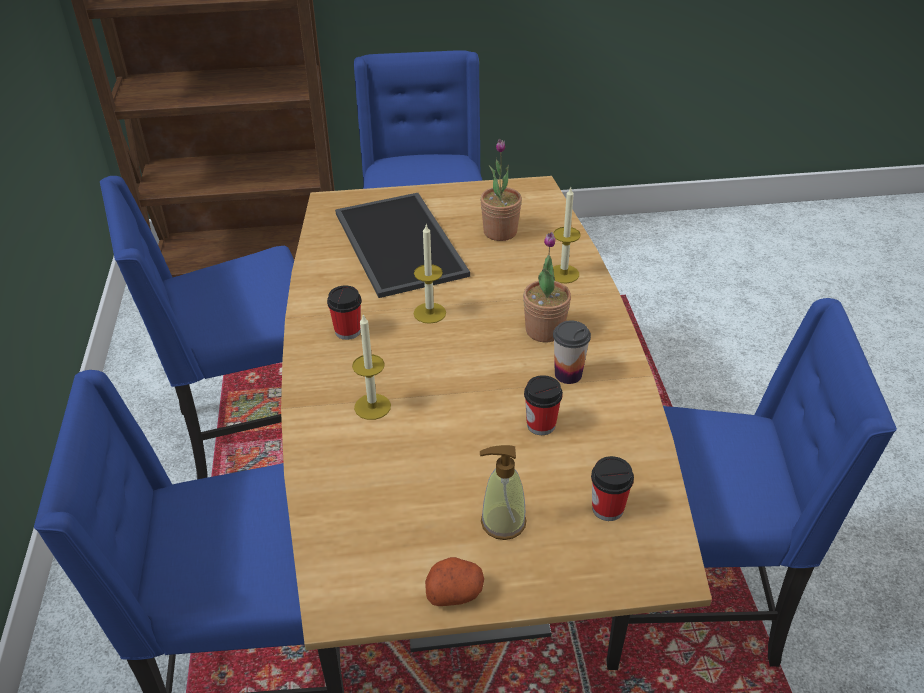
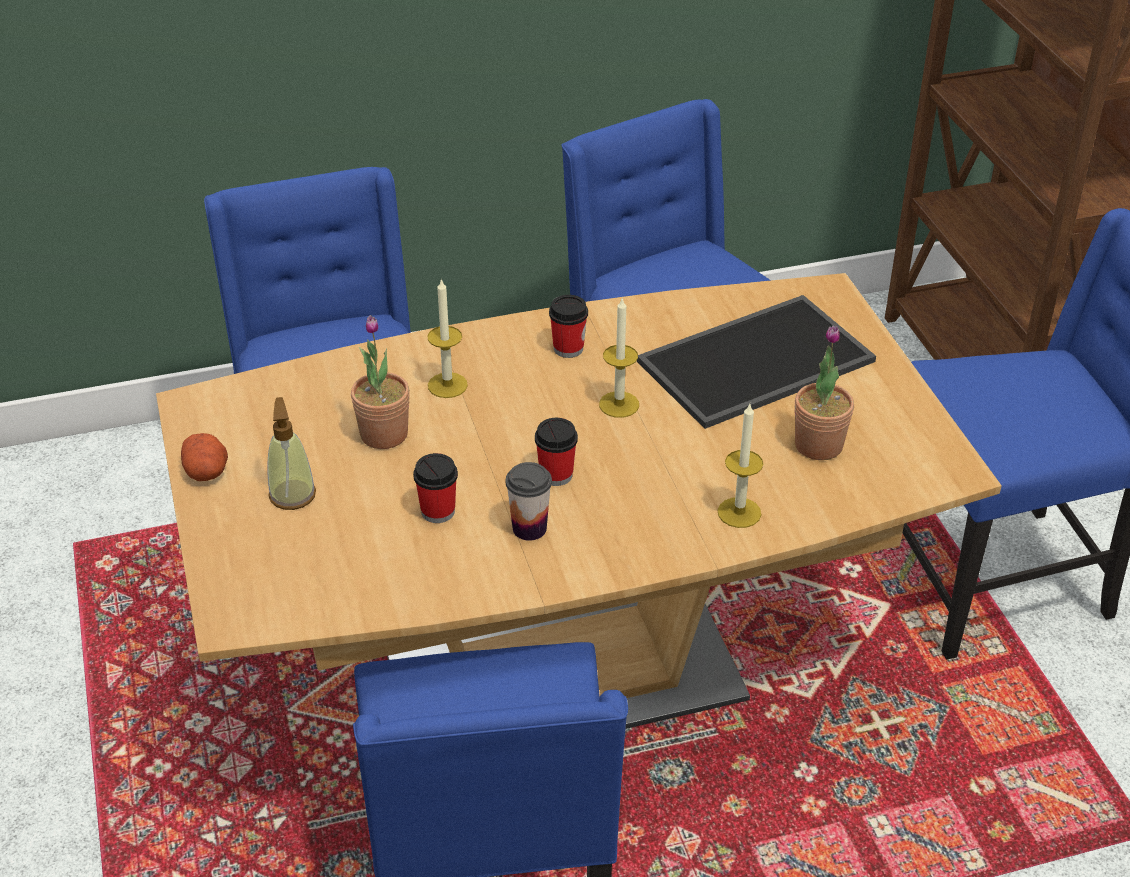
camera: 80 degrees right, 0 degrees up
potted plant [523,232,571,342] -> potted plant moved to [351,315,410,449]
cup [591,456,634,521] -> cup moved to [535,418,578,486]

